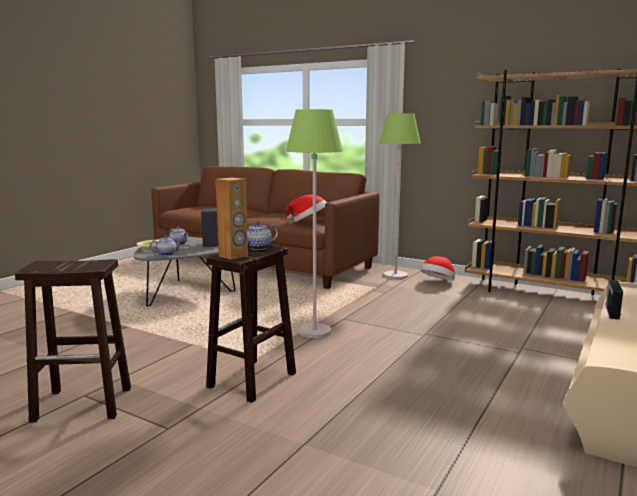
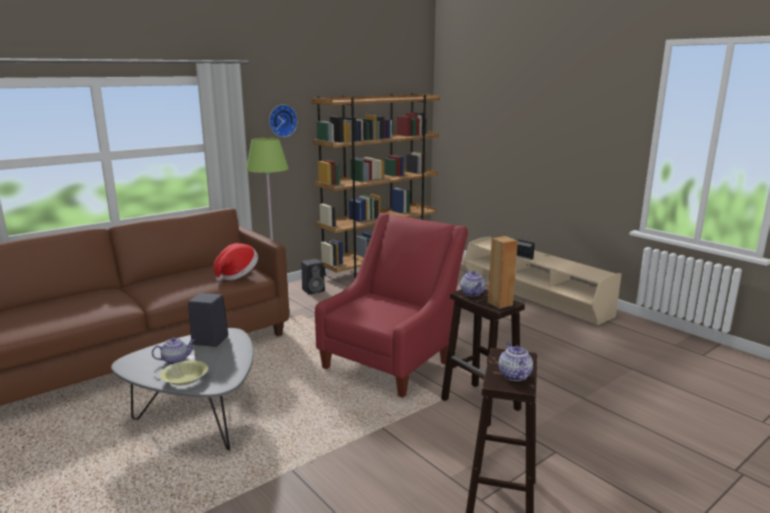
camera: 70 degrees left, 5 degrees up
teapot [150,236,182,256] -> teapot moved to [499,342,533,381]
green floor lamp [286,109,343,338] -> red armchair [315,213,468,398]
hat [421,256,455,281] -> black speaker [301,259,325,294]
none -> wall clock [269,105,298,137]

